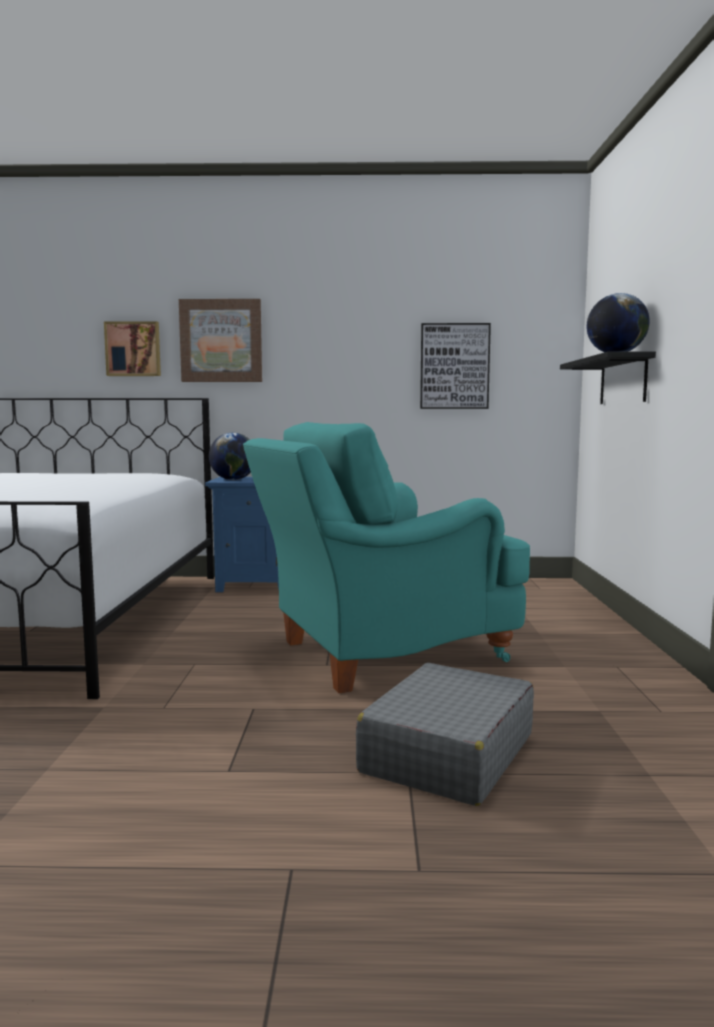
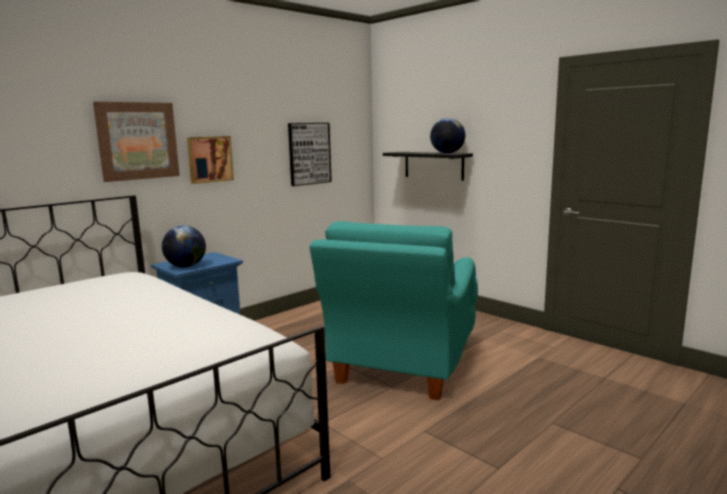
camera: 45 degrees left, 5 degrees up
picture [104,321,161,376] -> picture moved to [187,136,234,184]
grey suitcase [356,663,534,806] -> none

